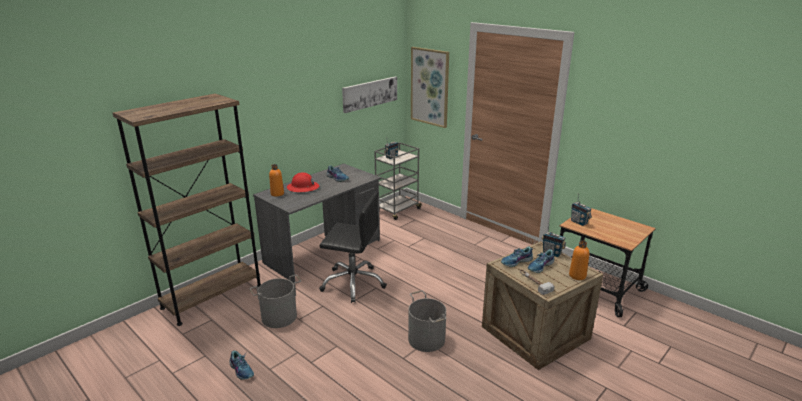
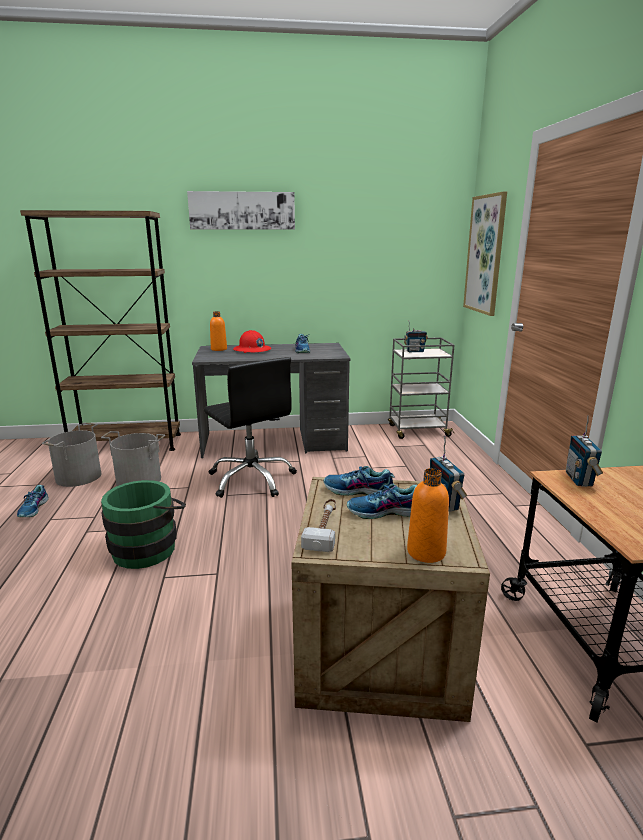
camera: 40 degrees right, 5 degrees down
picture [342,77,397,113] -> picture moved to [187,191,295,230]
grey bucket [408,290,446,352] -> grey bucket moved to [42,423,101,487]
none -> green bucket [101,480,186,569]

